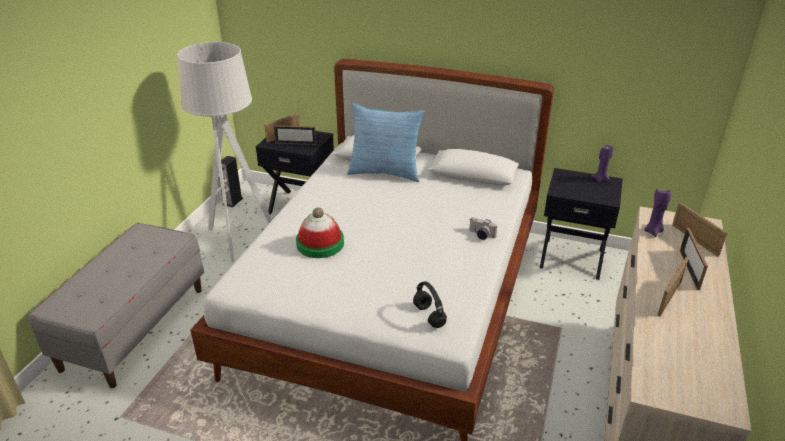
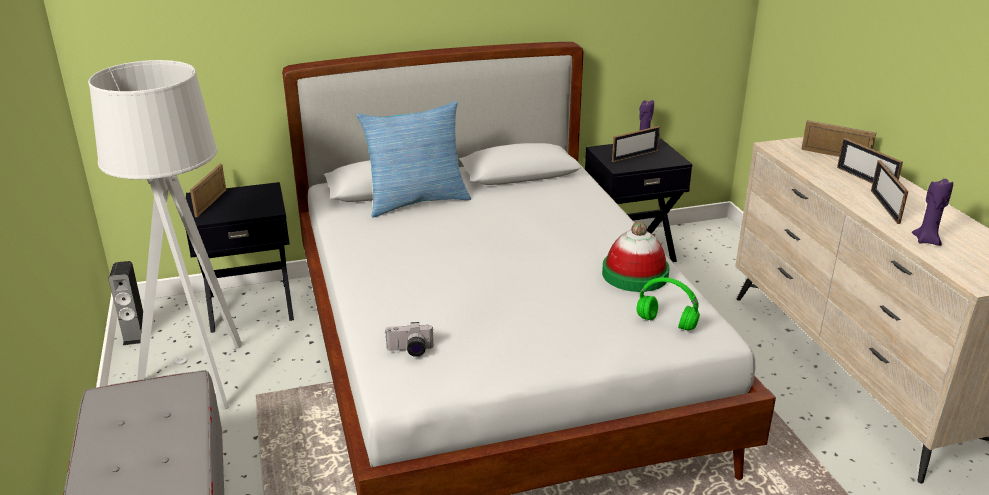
camera: 35 degrees left, 5 degrees down
picture frame [274,125,316,145] -> picture frame moved to [612,126,660,162]
hat [296,207,344,258] -> hat moved to [602,222,670,292]
black headphones [413,281,447,328] -> green headphones [637,277,700,330]
camera [469,217,497,240] -> camera moved to [385,322,434,357]
purple candle [644,188,671,237] -> purple candle moved to [912,179,953,246]

